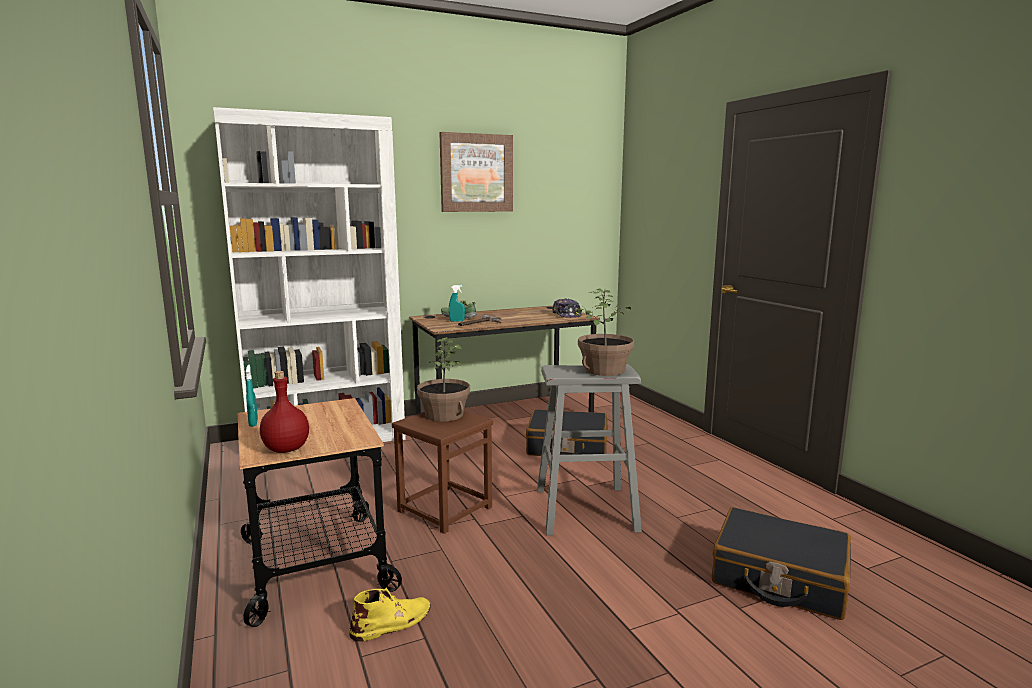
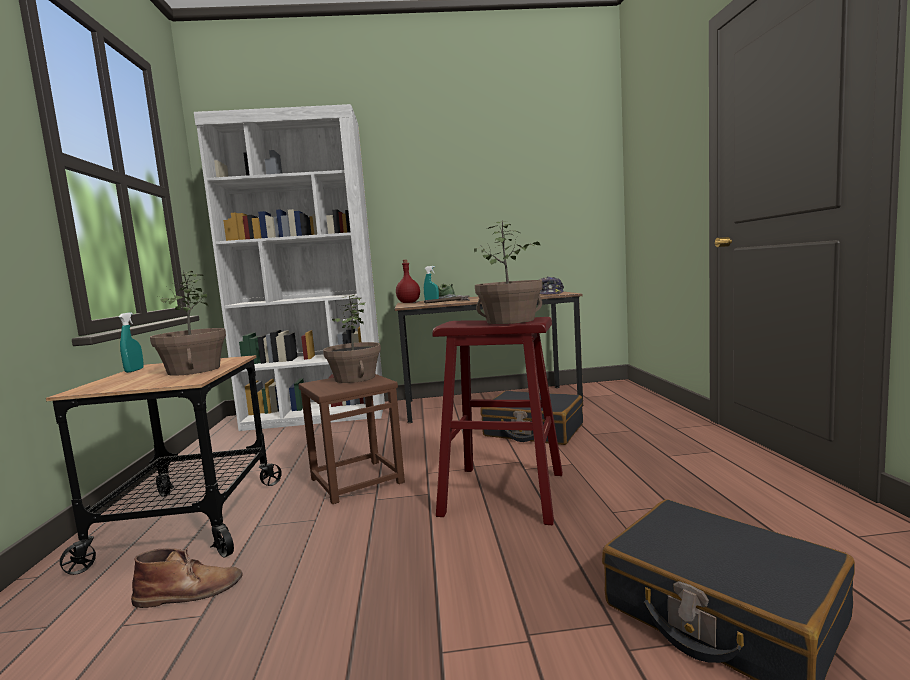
camera: 20 degrees right, 5 degrees down
red bottle [260,371,309,453] -> red bottle moved to [396,260,420,303]
yellow boot [349,588,431,641] -> brown boot [131,548,242,608]
picture [439,132,513,212] -> none
grey stool [537,364,642,535] -> red stool [432,317,563,525]
none -> potted plant [150,270,226,376]

